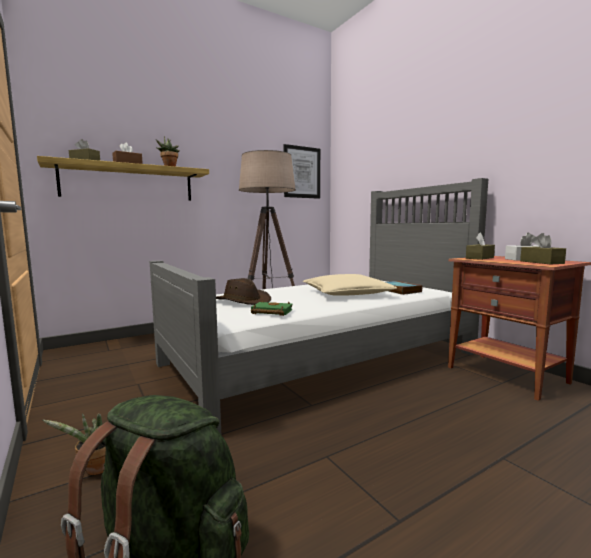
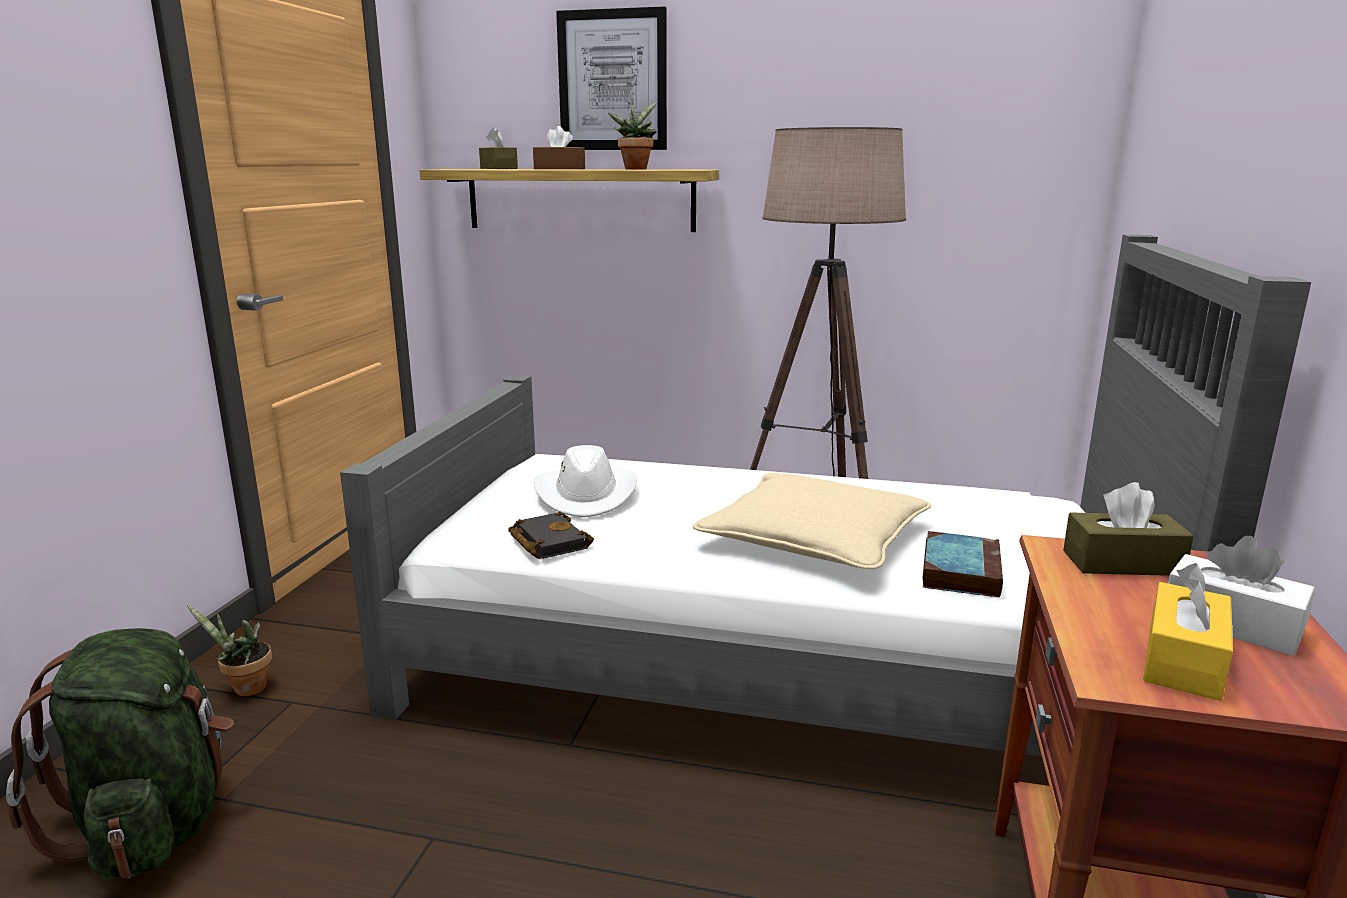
camera: 45 degrees right, 10 degrees up
brown hat [216,278,271,305] -> white hat [534,445,637,517]
green book [251,300,293,316] -> black book [508,511,594,559]
picture [284,144,320,199] -> picture moved to [556,6,667,150]
brown tissue box [520,233,566,264] -> yellow tissue box [1143,563,1233,701]

